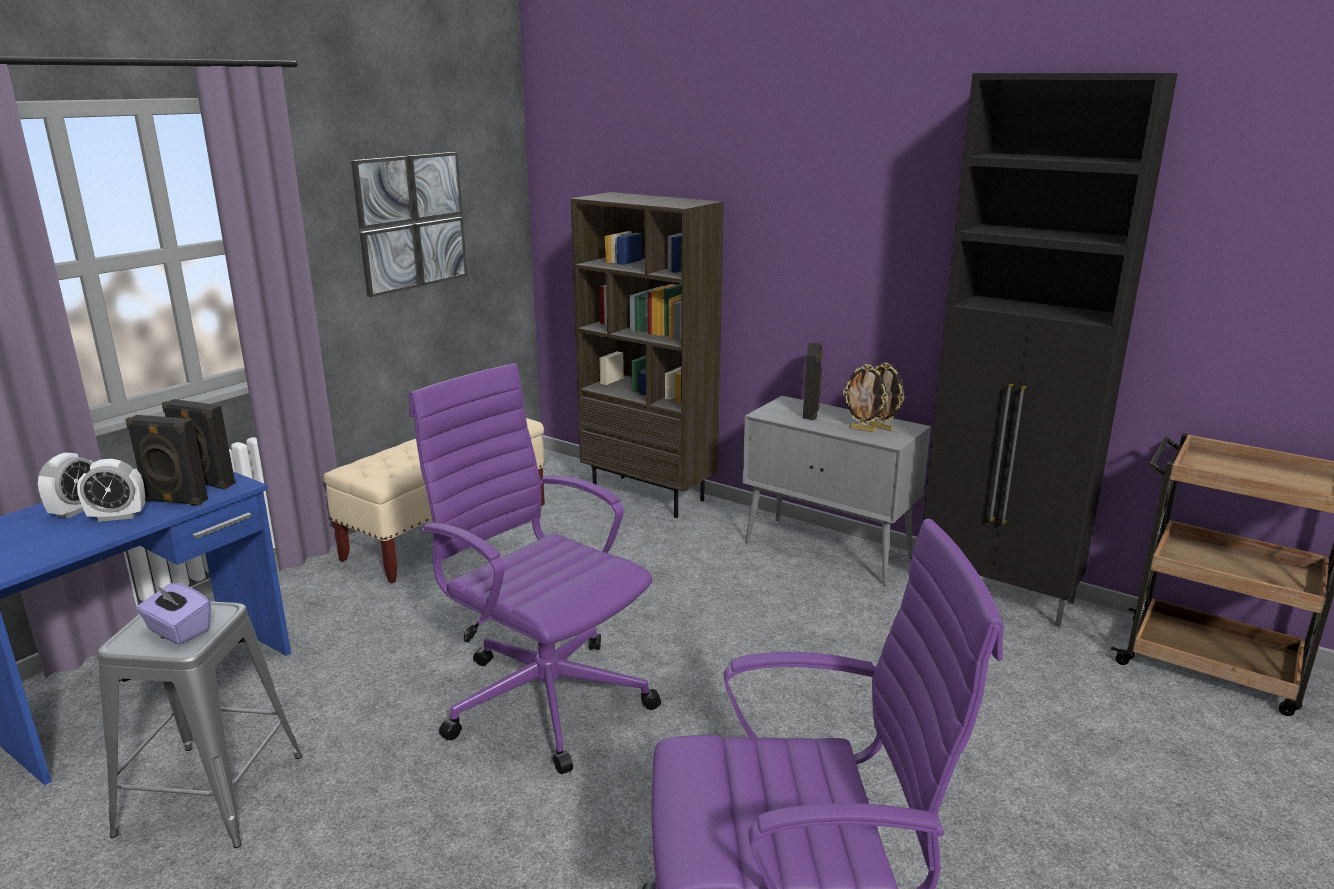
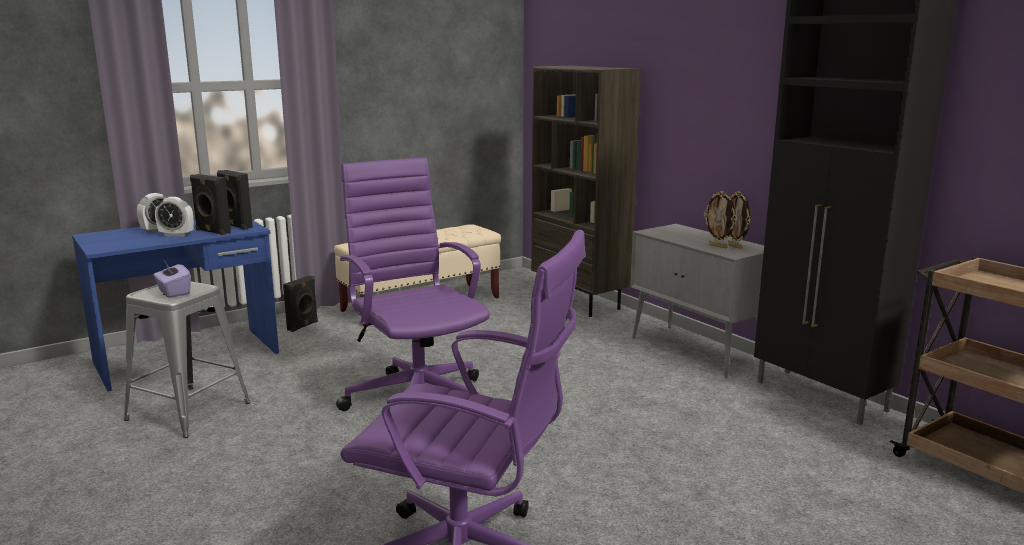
camera: 20 degrees right, 5 degrees down
picture [351,152,467,297] -> none
black speaker [803,343,823,420] -> black speaker moved to [283,276,318,332]

